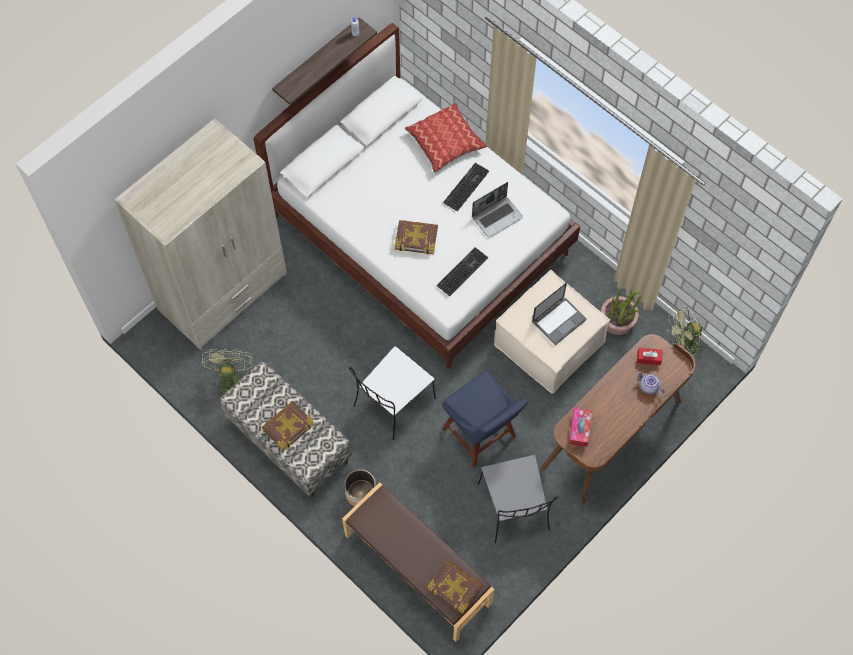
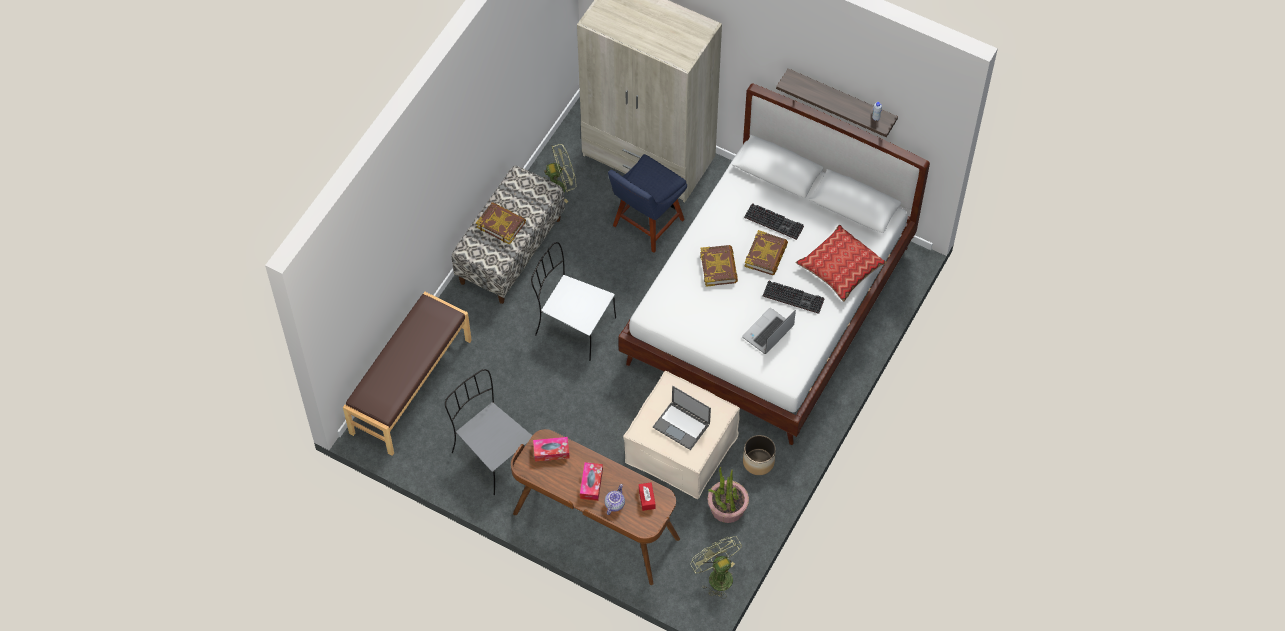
camera: 75 degrees right, 5 degrees down
planter [344,470,376,507] -> planter moved to [743,435,776,475]
book [428,561,483,614] -> book moved to [744,230,788,275]
keyboard [437,247,488,296] -> keyboard moved to [744,203,804,240]
blue chair [442,371,528,467] -> blue chair moved to [608,154,687,253]
laptop [472,182,523,238] -> laptop turned 90 degrees clockwise [742,308,796,354]
grey chair [478,455,558,543] -> grey chair turned 75 degrees clockwise [445,369,532,495]
none -> tissue box [580,462,603,501]

